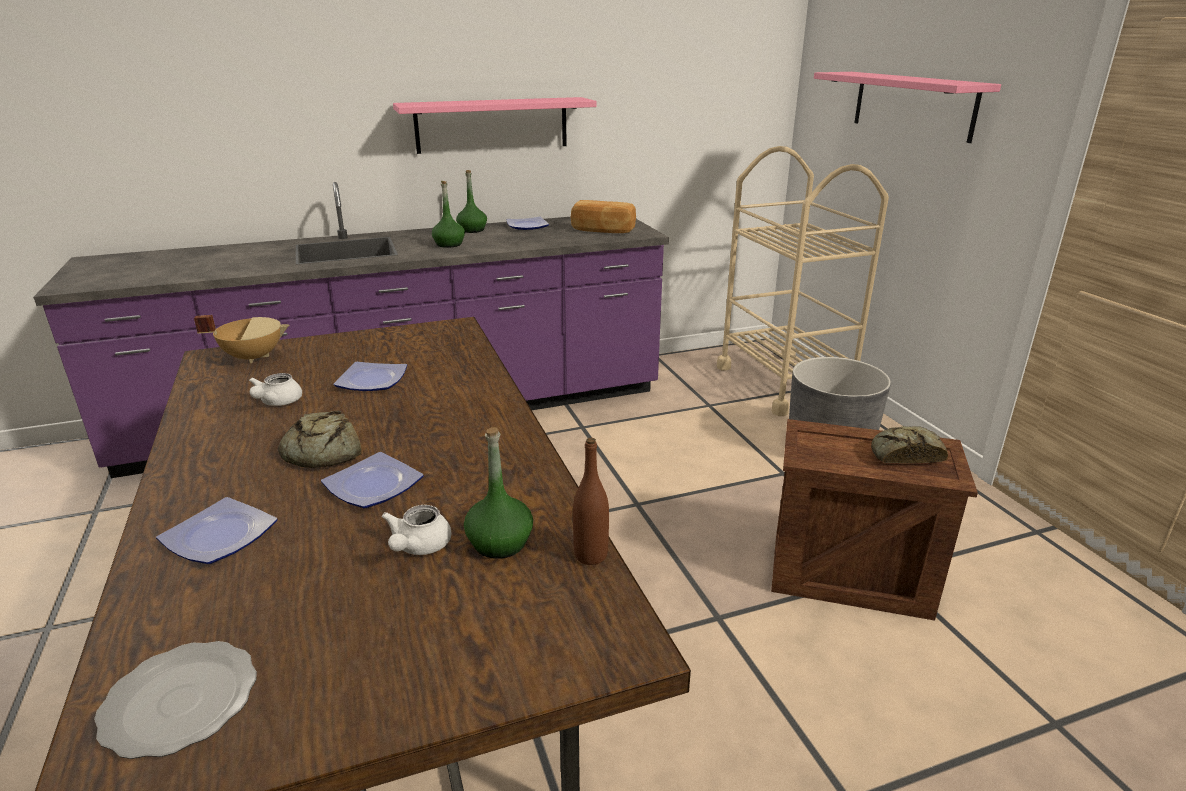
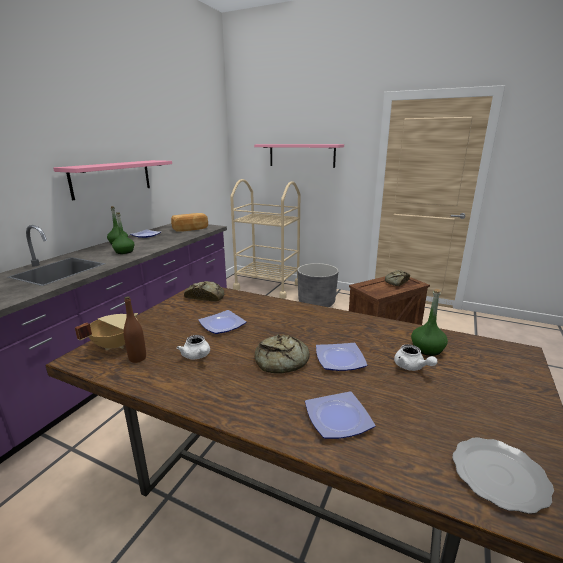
camera: 45 degrees left, 5 degrees down
brown bottle [573,437,609,565] -> brown bottle moved to [124,296,146,363]
none -> bread [184,281,224,301]

